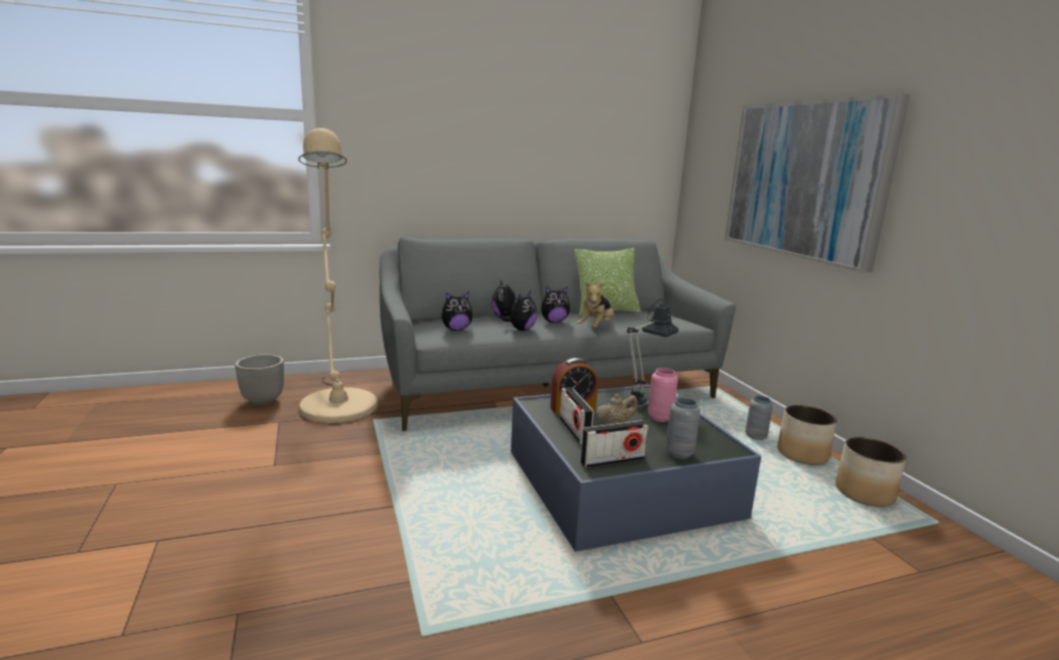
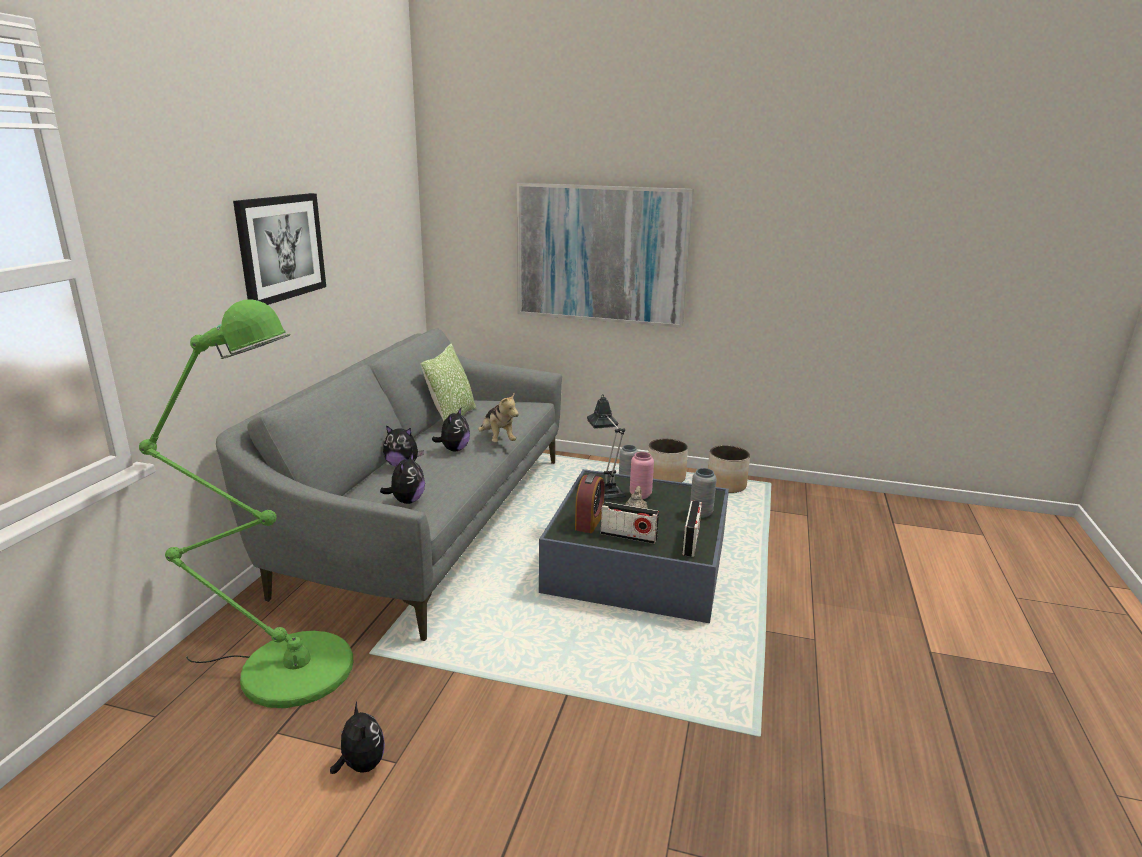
camera: 55 degrees left, 5 degrees up
planter [235,354,284,406] -> none
beige floor lamp [298,128,378,423] -> green floor lamp [139,299,354,708]
plush toy [501,290,537,331] -> plush toy moved to [330,702,385,774]
none -> picture [233,193,326,305]

